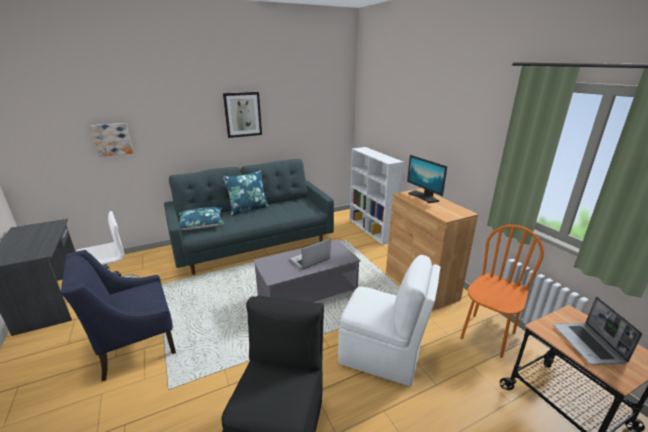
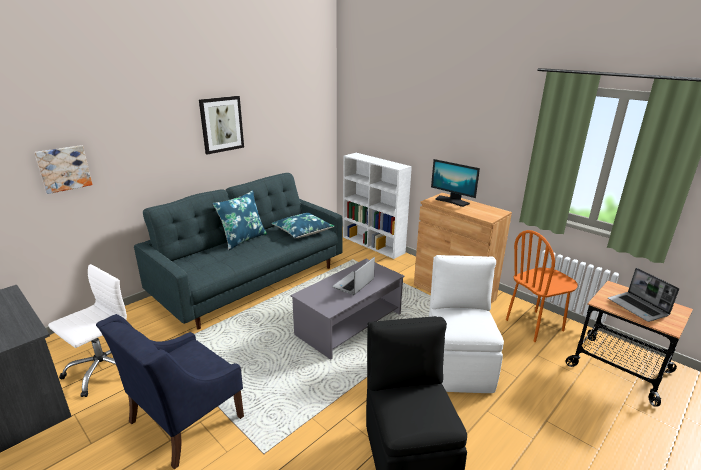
camera: 20 degrees left, 0 degrees up
blue pillow [179,207,224,230] -> blue pillow moved to [271,213,335,238]
white chair [338,255,440,386] -> white chair turned 90 degrees counterclockwise [429,255,504,393]
orange chair [461,225,544,358] -> orange chair turned 135 degrees counterclockwise [506,230,578,342]

